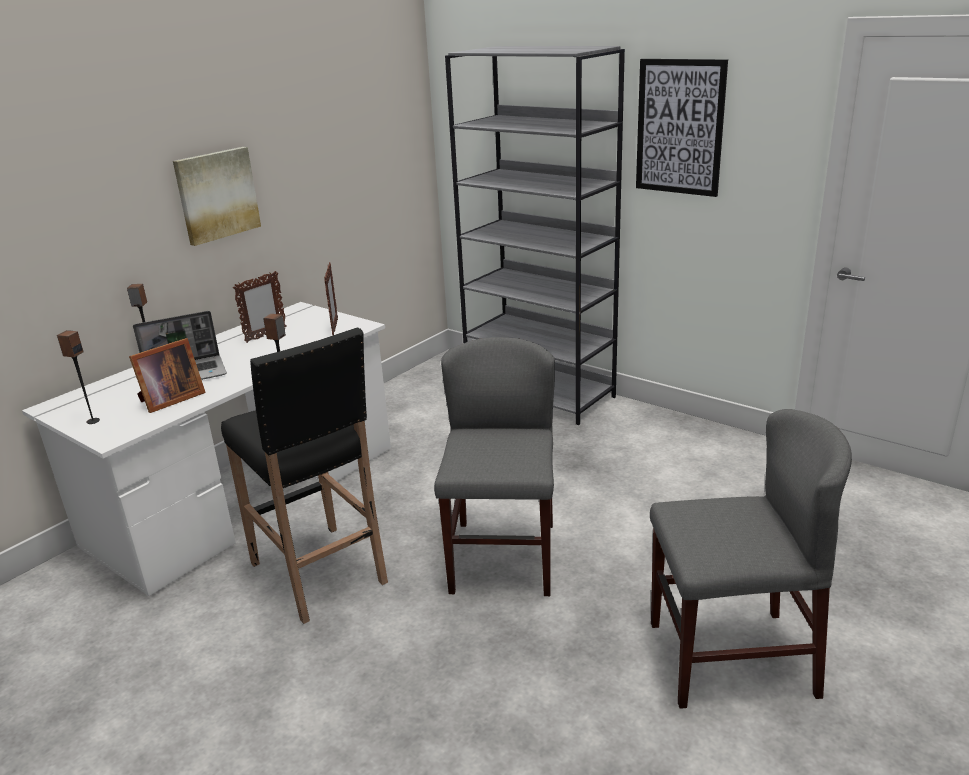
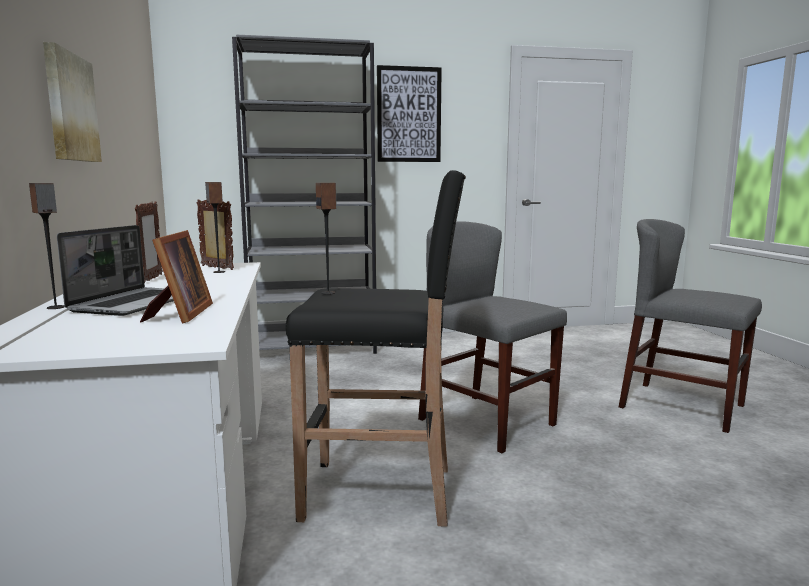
camera: 50 degrees left, 15 degrees down
speaker [57,330,100,424] -> speaker moved to [205,182,225,273]
grey chair [650,409,852,709] -> grey chair turned 90 degrees counterclockwise [619,219,762,433]

